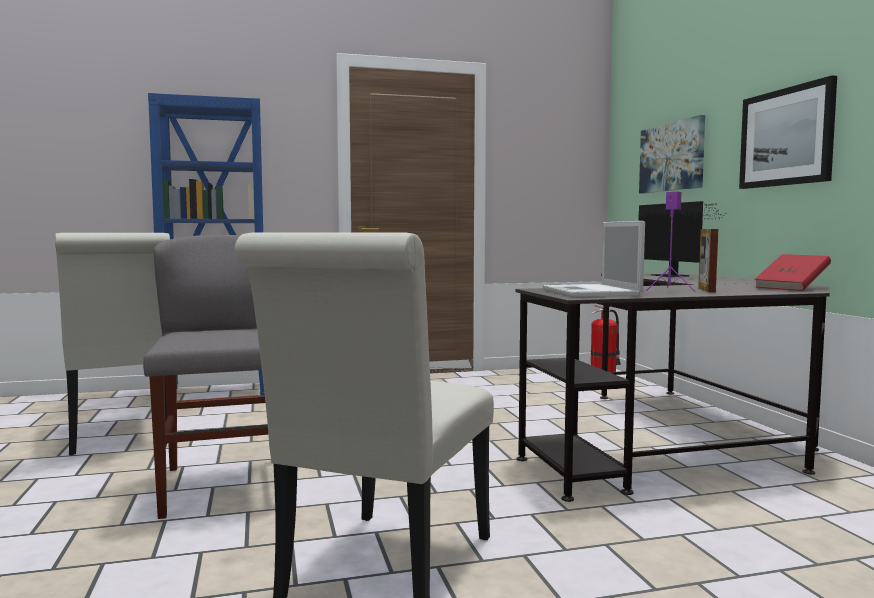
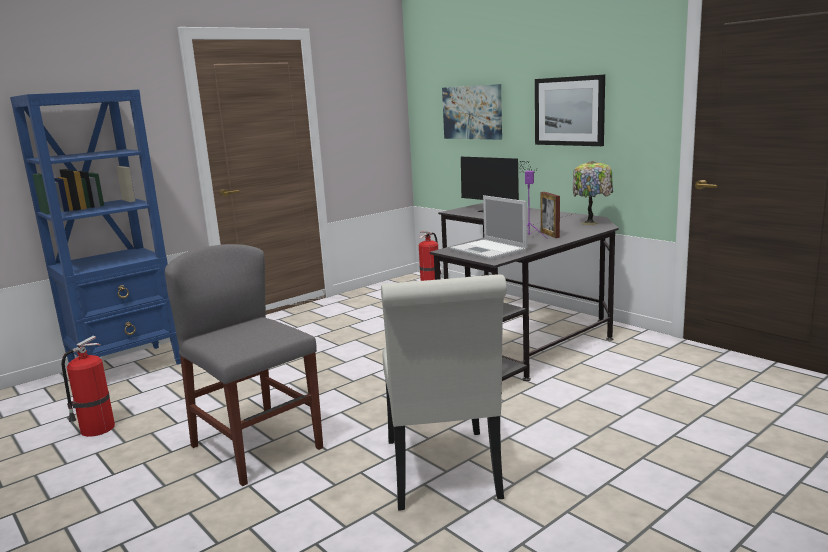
camera: 25 degrees left, 10 degrees up
white chair [55,233,170,456] -> fire extinguisher [61,336,115,437]
red book [754,254,831,291] -> table lamp [573,161,613,225]

